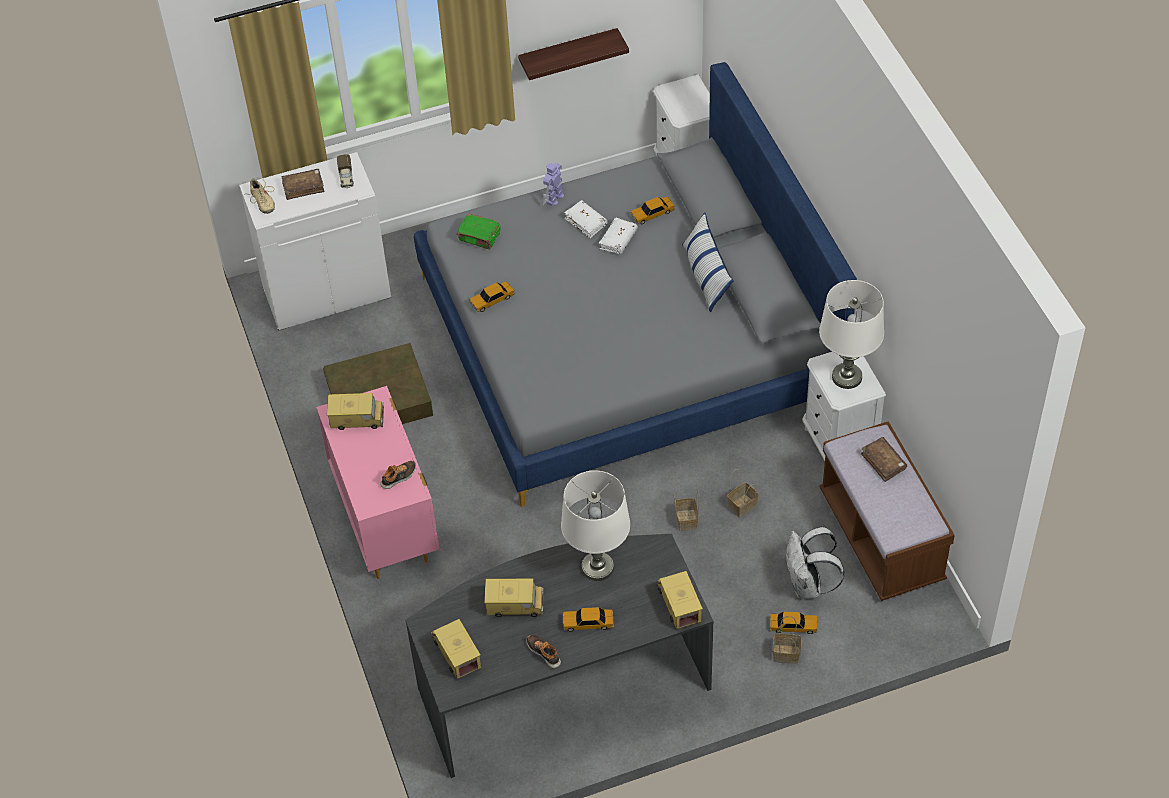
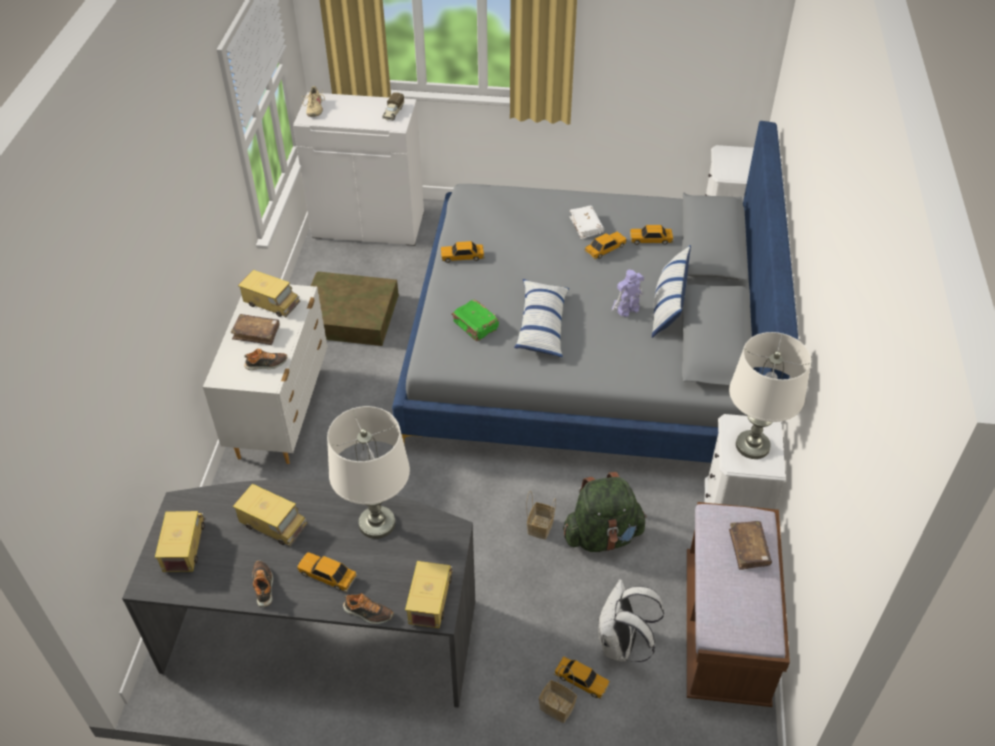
camera: 25 degrees right, 5 degrees down
brown book [281,169,324,200] -> brown book moved to [231,314,280,345]
pink dresser [316,386,439,579] -> white dresser [203,284,328,464]
green book [457,214,501,250] -> green book moved to [451,300,499,341]
shelf [518,28,629,80] -> none
toy robot [543,163,564,206] -> toy robot moved to [612,270,644,317]
white book [599,217,638,254] -> toy car [584,232,627,259]
basket [727,469,759,518] -> green backpack [563,472,647,552]
none -> shoe [343,593,394,624]
none -> pillow [514,279,569,357]

